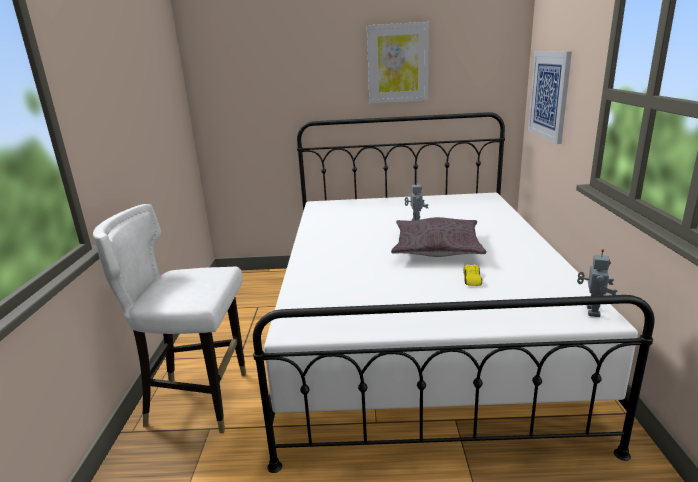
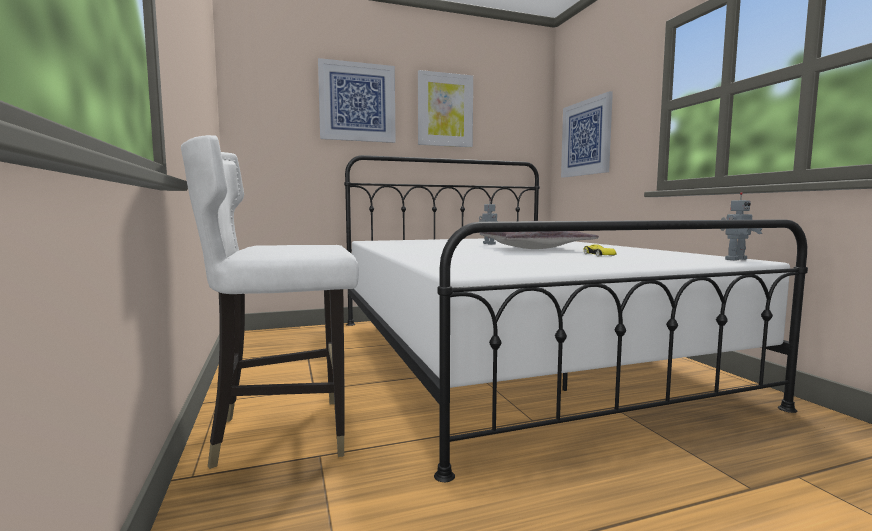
camera: 20 degrees left, 15 degrees down
toy robot [577,249,617,317] -> toy robot turned 60 degrees clockwise [721,192,763,261]
none -> picture [318,58,396,143]

